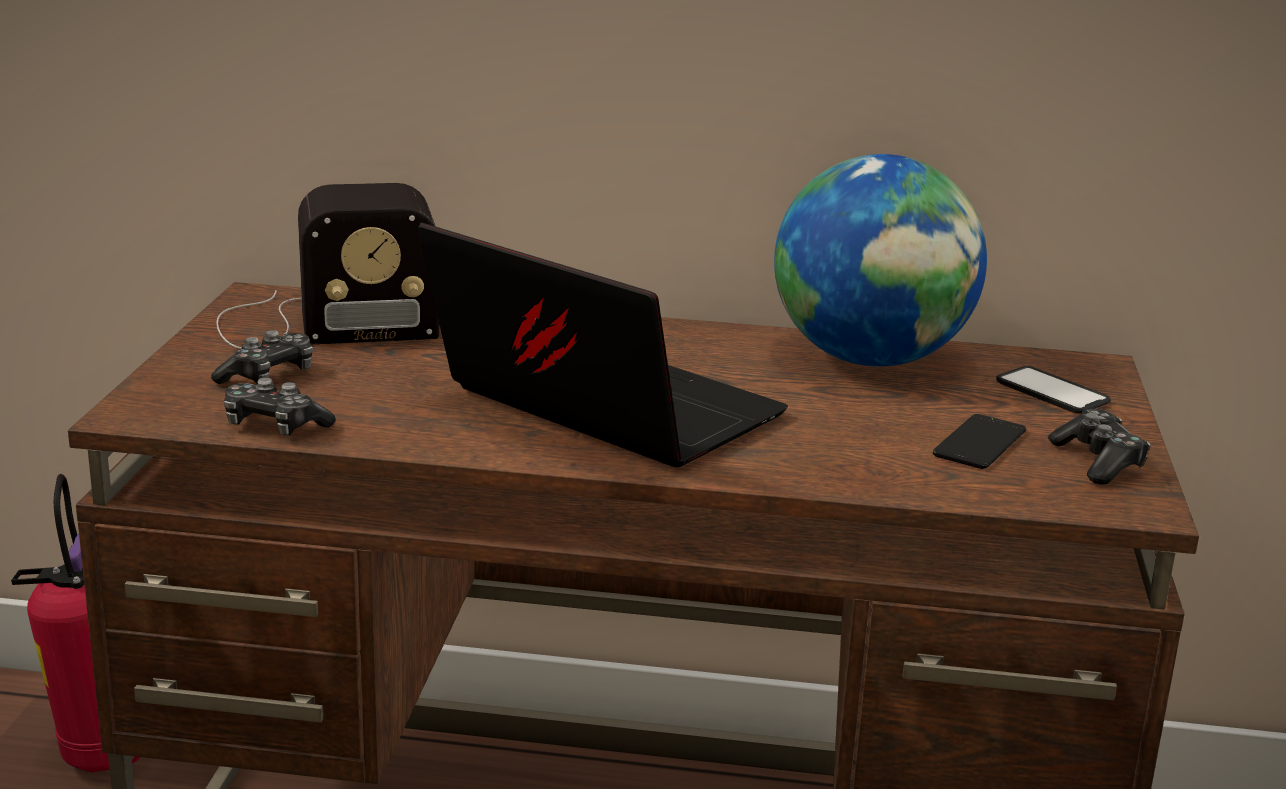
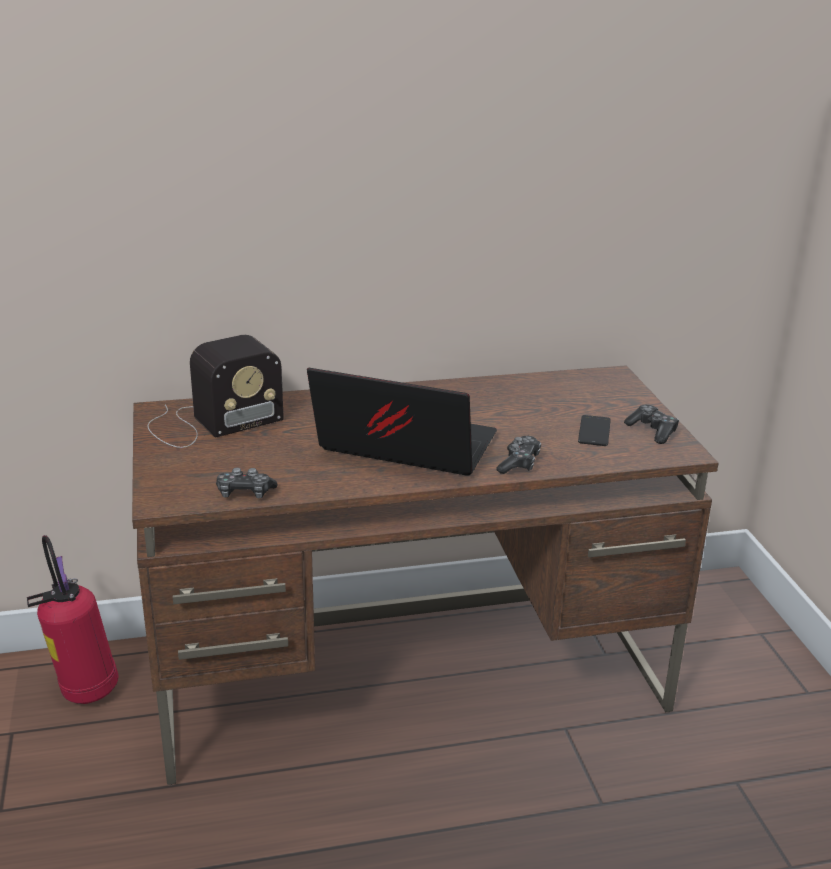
camera: 20 degrees left, 5 degrees up
game controller [211,330,313,384] -> game controller moved to [497,436,541,474]
globe [774,154,987,367] -> none
phone [996,366,1111,413] -> none

